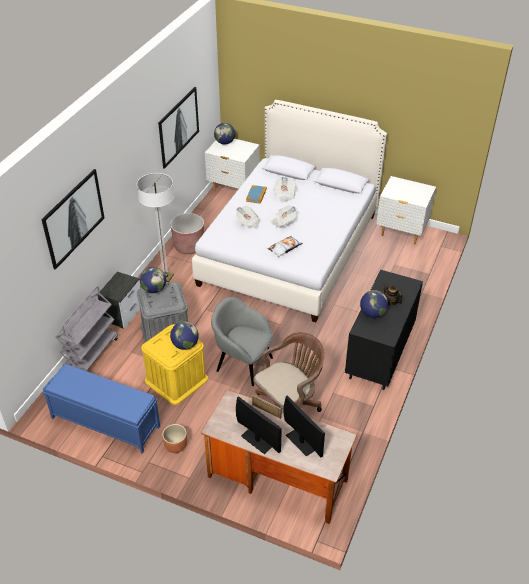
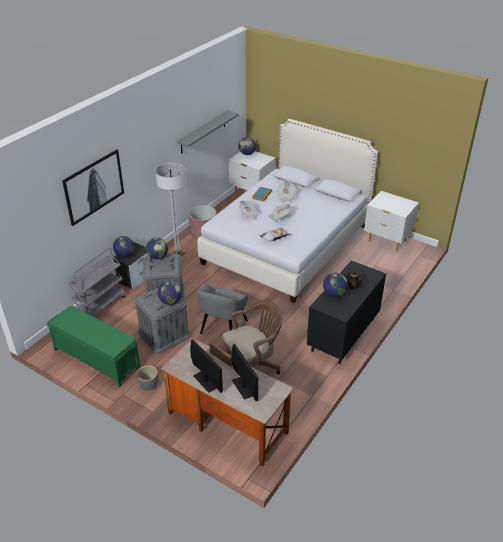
camera: 10 degrees right, 5 degrees down
blue bench [42,364,160,453] -> green bench [47,306,140,387]
yellow storage box [141,324,208,405] -> grey storage box [135,288,190,353]
picture [158,87,199,169] -> grey shelf [177,110,239,154]
brown planter [162,424,187,453] -> grey planter [137,365,158,390]
grey armchair [211,297,273,386] -> grey armchair turned 105 degrees counterclockwise [196,284,248,334]
none -> globe [113,236,135,257]

